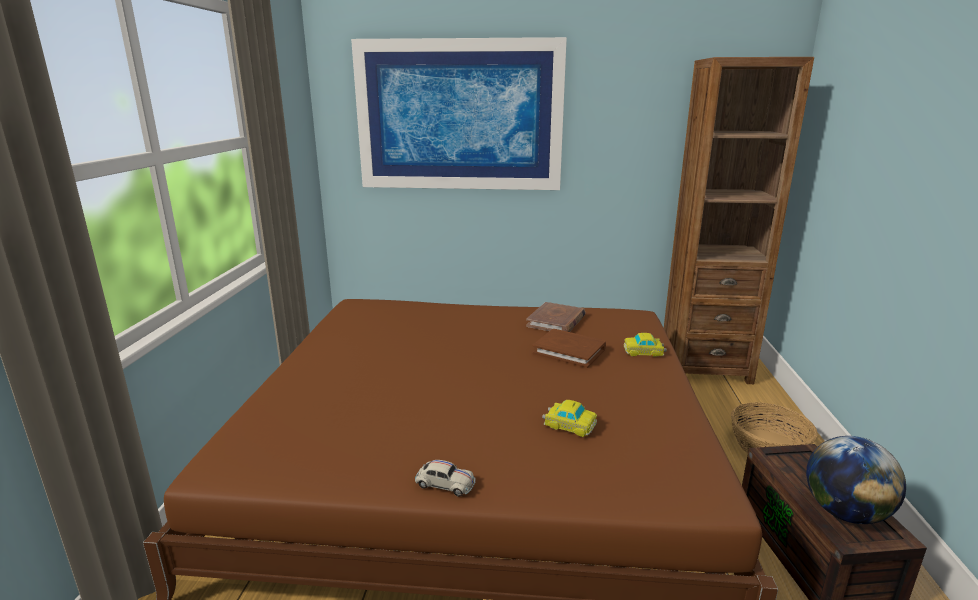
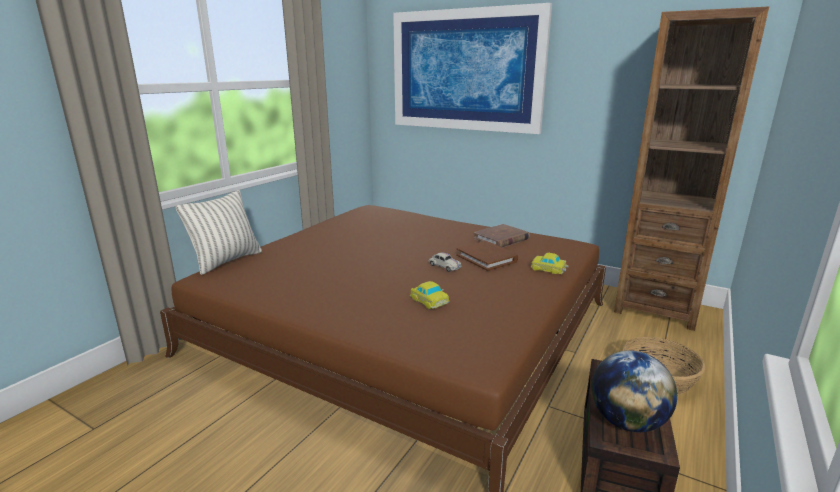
camera: 25 degrees right, 0 degrees up
white toy car [415,460,476,496] -> white toy car moved to [428,252,462,272]
none -> pillow [175,190,262,275]

